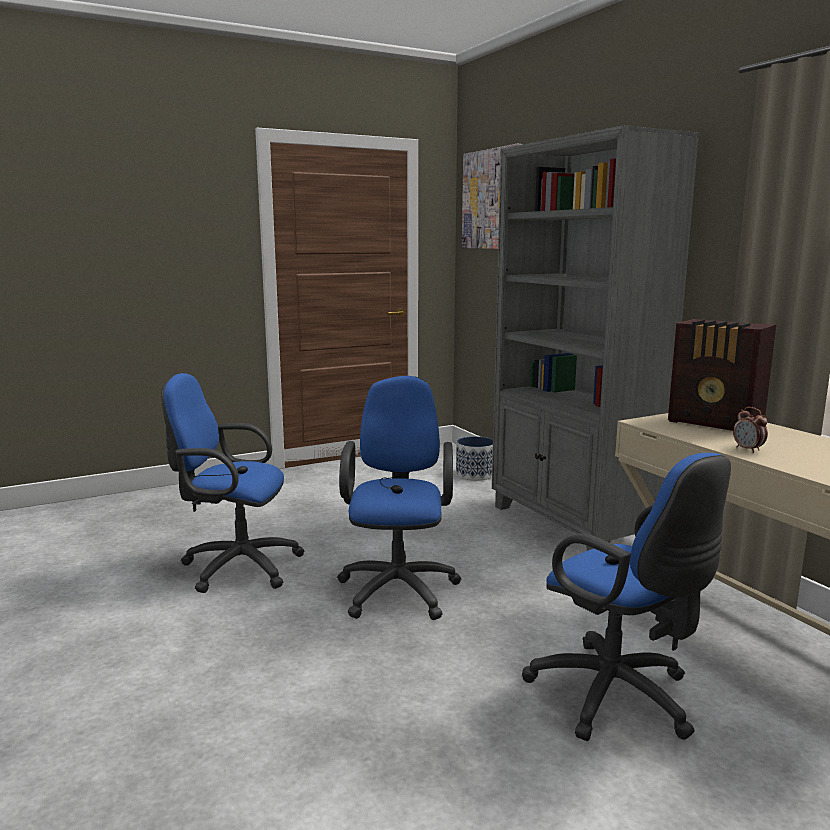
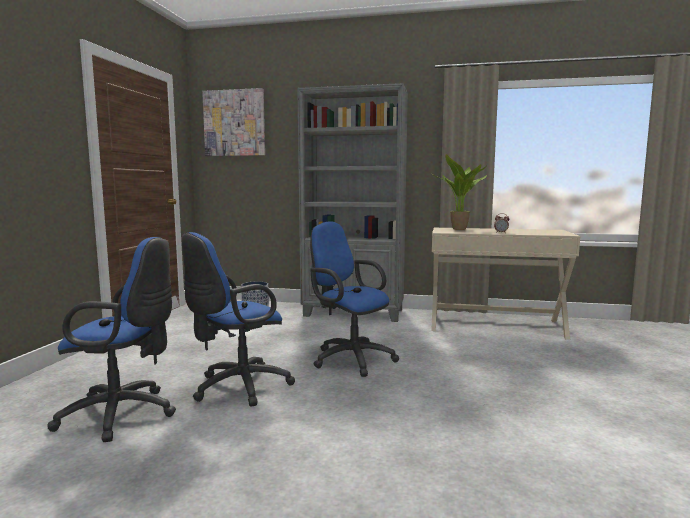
camera: 50 degrees left, 5 degrees down
blue office chair [522,453,731,741] -> blue office chair moved to [47,237,176,442]
radio [668,319,776,431] -> potted plant [434,154,488,230]

